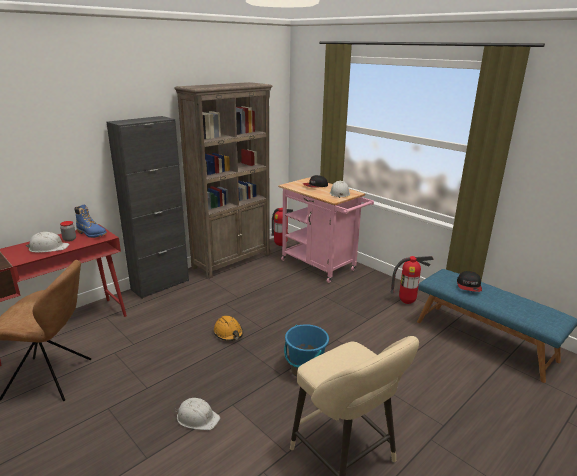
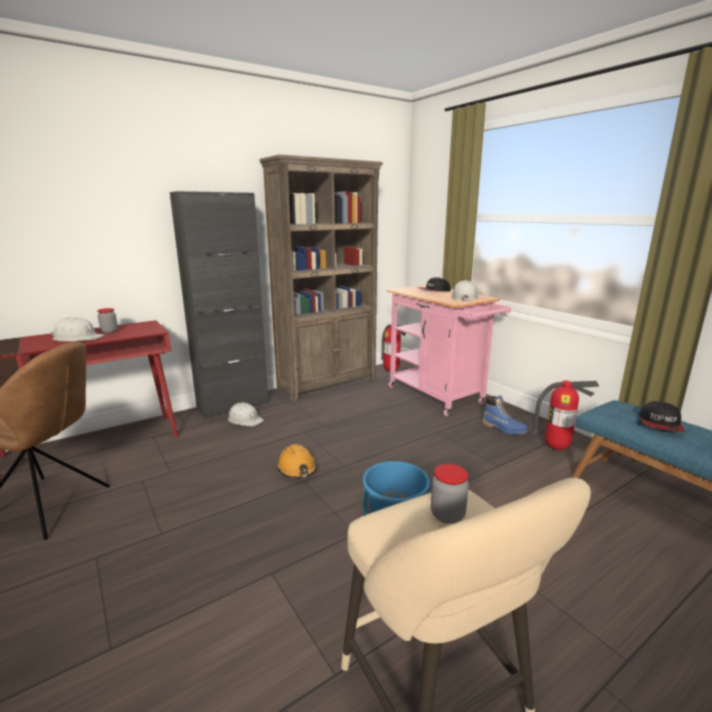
camera: 10 degrees right, 5 degrees down
blue boot [74,204,107,238] -> blue boot moved to [482,395,528,435]
white hard hat [175,398,220,430] -> white hard hat moved to [228,403,264,426]
none -> jar [431,464,469,524]

